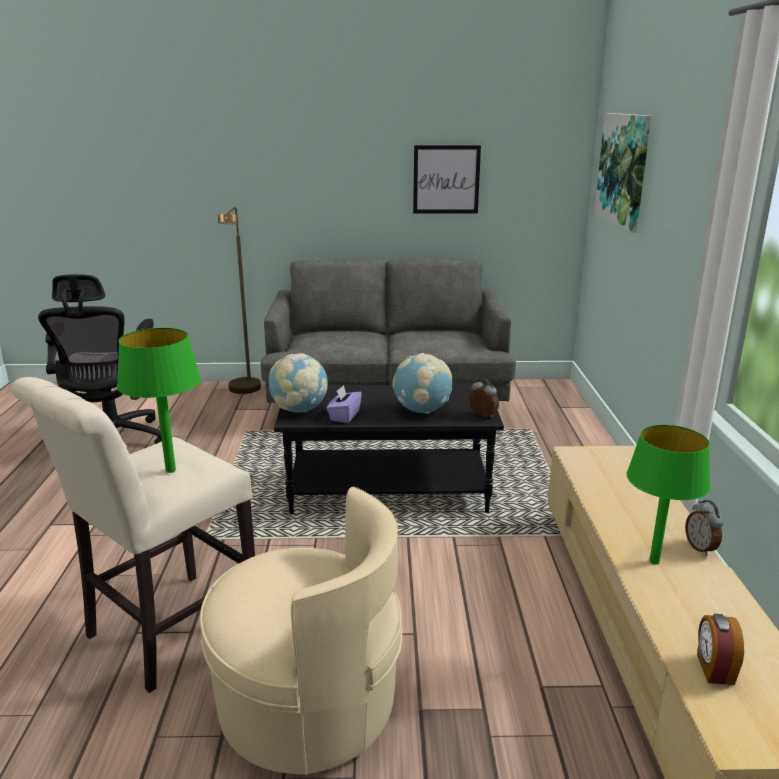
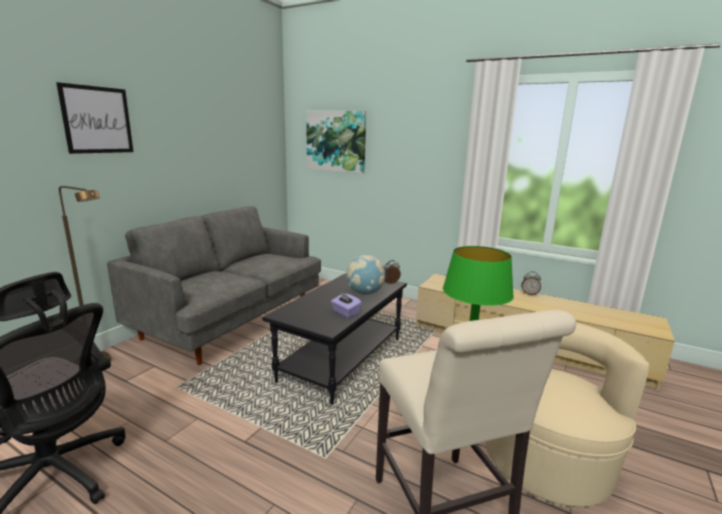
camera: 60 degrees left, 5 degrees down
globe [269,353,328,413] -> none
picture [413,145,481,213] -> picture moved to [56,82,133,154]
green table lamp [626,425,711,565] -> none
alarm clock [697,614,744,685] -> none

